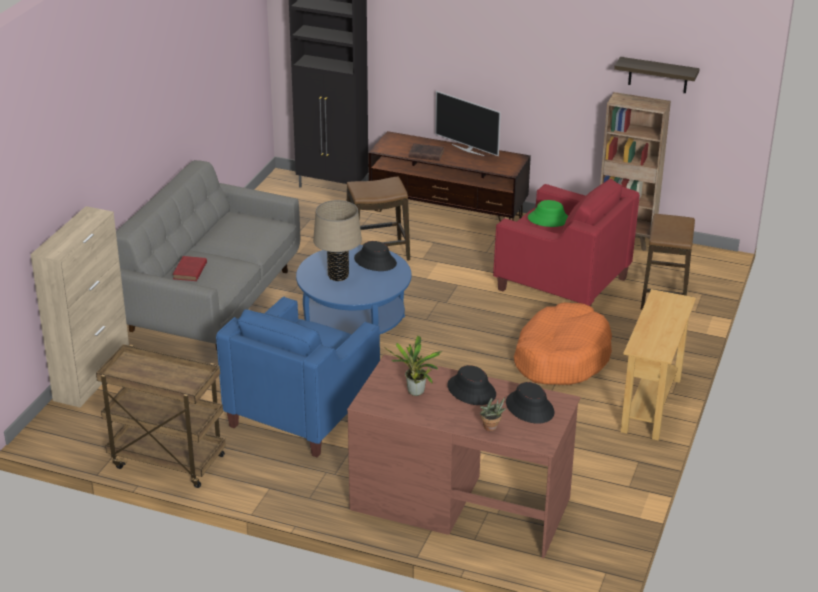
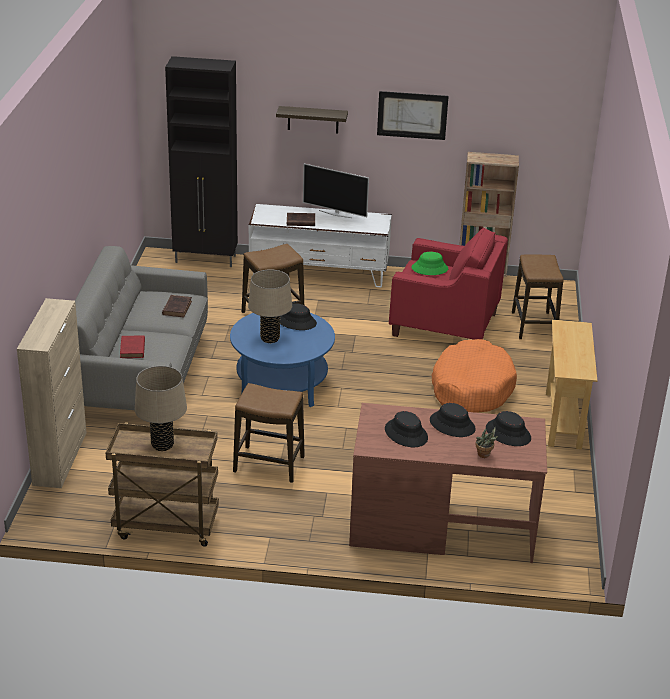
camera: 15 degrees left, 0 degrees up
blue armchair [216,297,380,457] -> stool [233,383,305,483]
brown tv stand [368,131,531,221] -> white tv stand [249,204,392,287]
potted plant [384,336,442,396] -> black hat [385,411,428,447]
shelf [614,57,700,93] -> shelf moved to [276,106,348,133]
none -> beige table lamp [135,366,187,451]
none -> brown book [162,295,192,317]
none -> picture [377,91,449,140]

